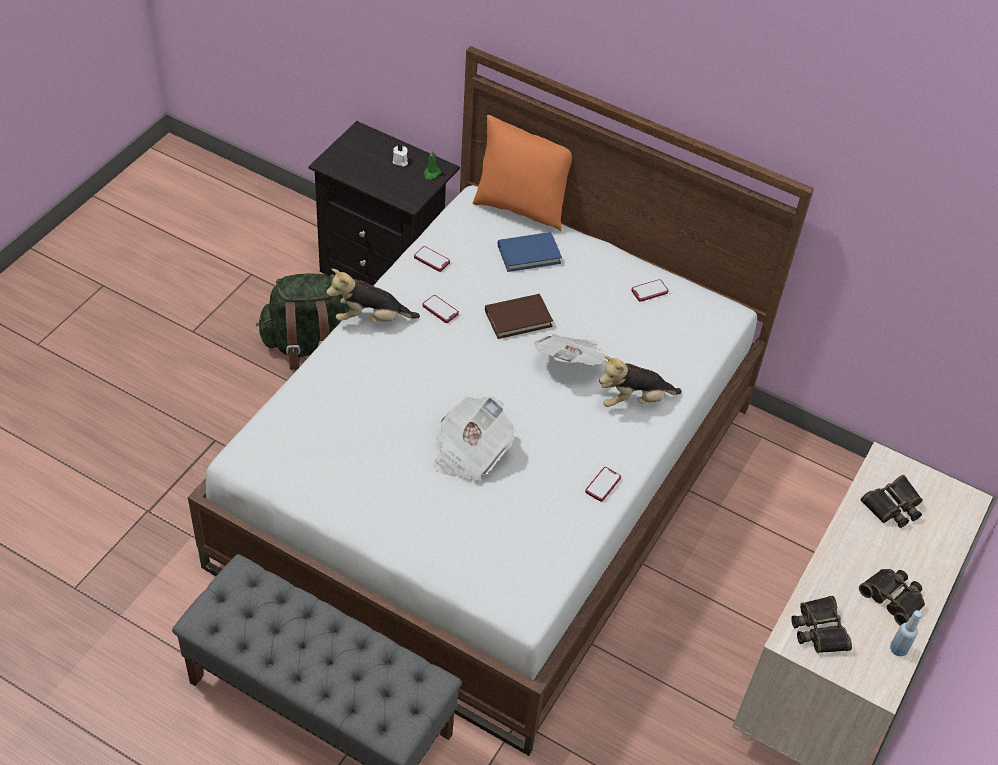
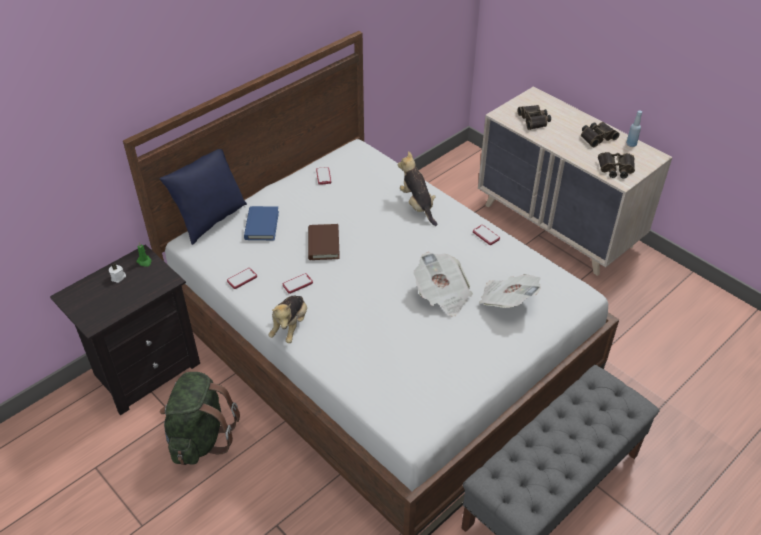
camera: 70 degrees left, 5 degrees down
orange pillow [473,115,572,231] -> blue pillow [160,149,247,245]
newspaper [534,334,606,366] -> newspaper moved to [479,274,541,308]
plush toy [599,356,682,407] -> plush toy turned 150 degrees clockwise [398,151,437,226]

